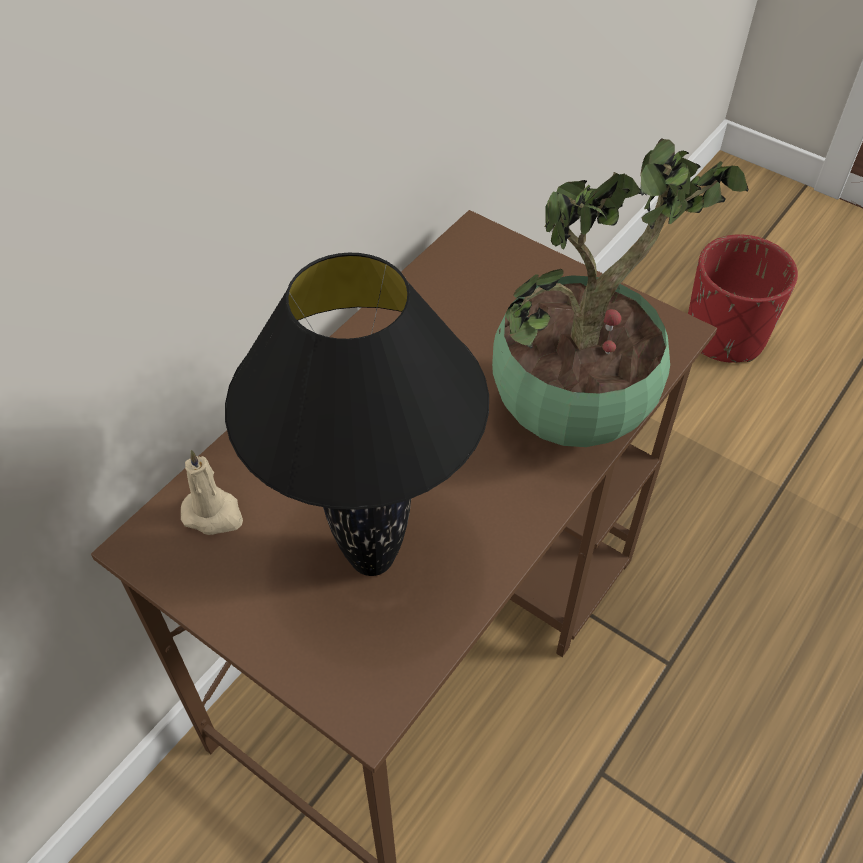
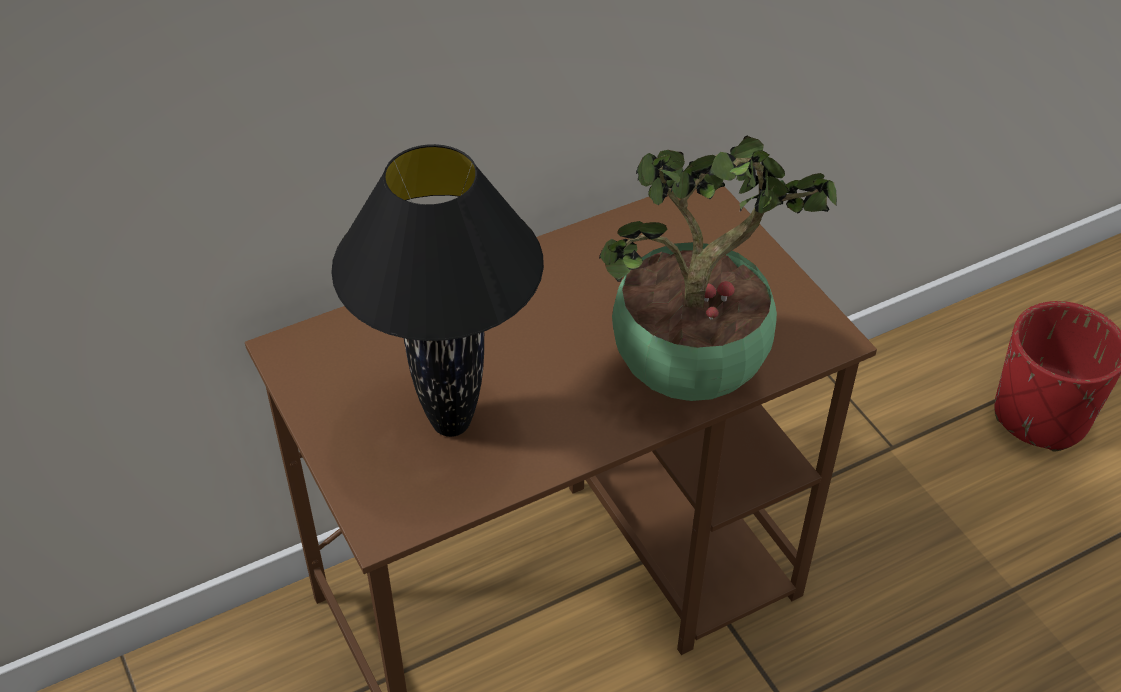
camera: 25 degrees right, 5 degrees down
beige candle [181,450,243,535] -> none

